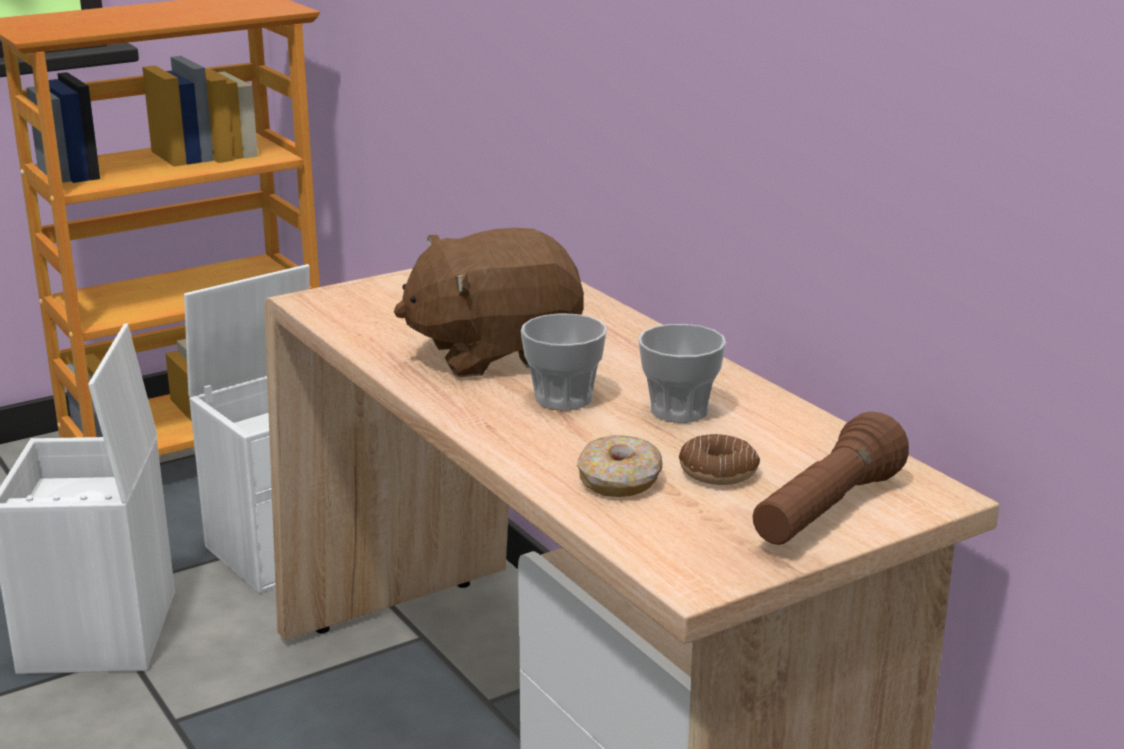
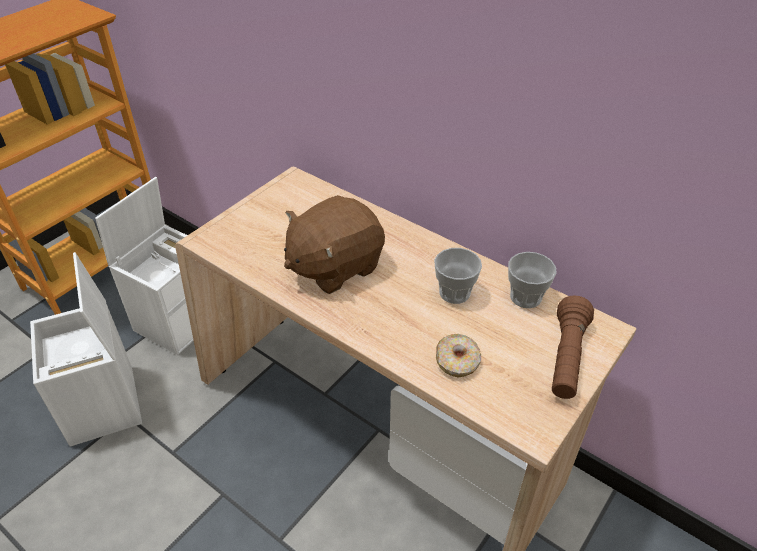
camera: 20 degrees left, 20 degrees up
cup [521,313,607,411] -> cup moved to [508,252,557,308]
donut [679,434,760,485] -> none

